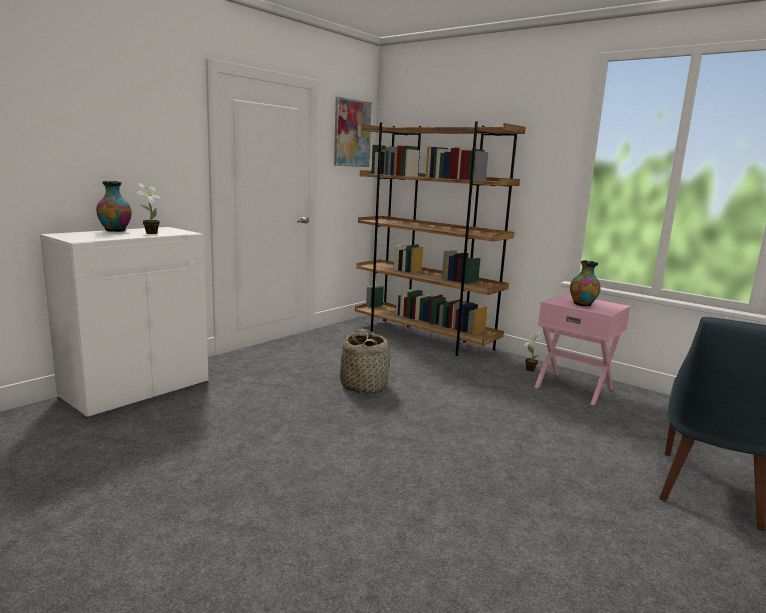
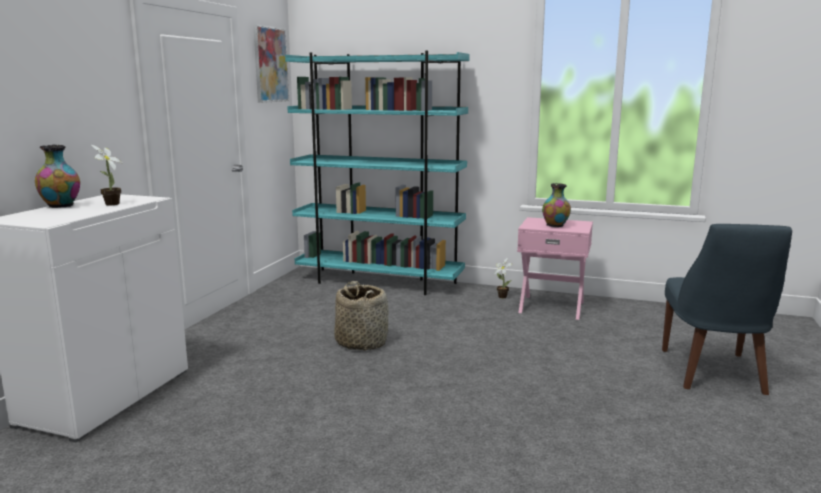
camera: 20 degrees left, 0 degrees up
brown bookcase [355,121,526,356] -> turquoise bookcase [285,51,470,295]

